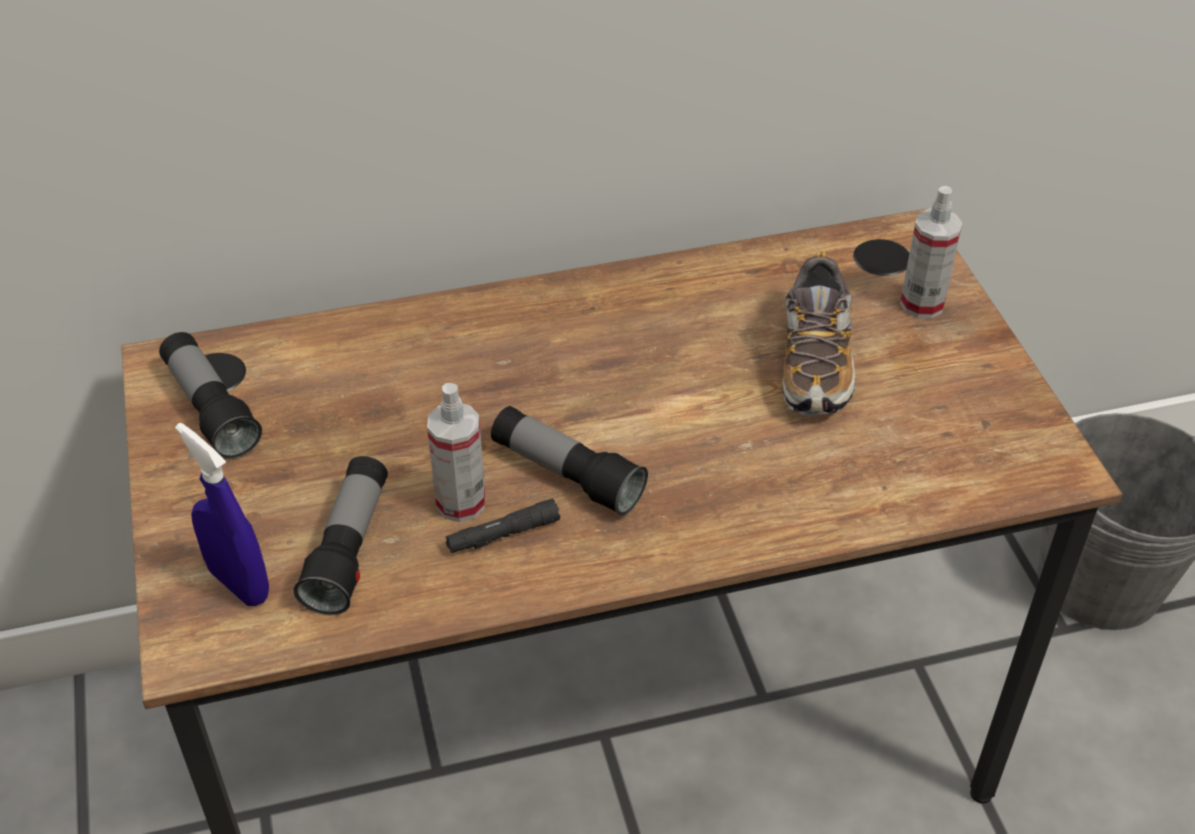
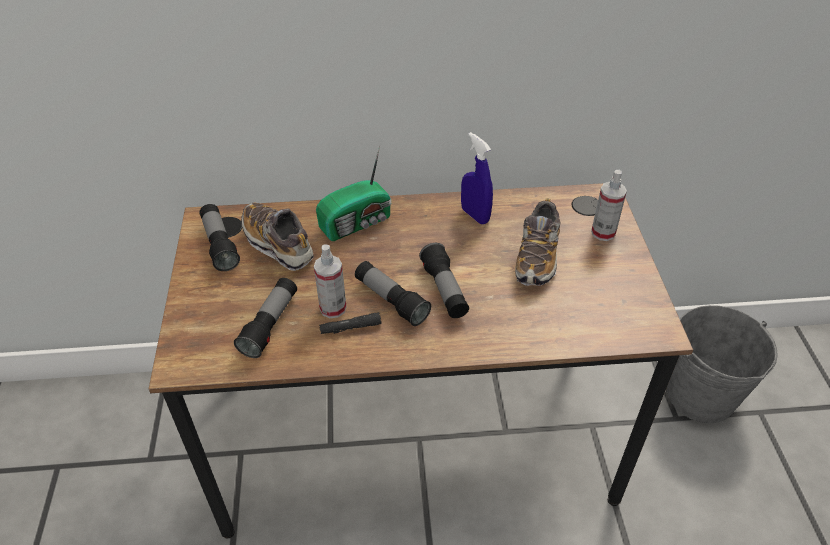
camera: 10 degrees right, 0 degrees up
blue spray bottle [175,423,269,606] -> blue spray bottle moved to [461,132,493,224]
none -> shoe [241,203,314,271]
none -> radio [316,146,392,241]
none -> flashlight [419,243,469,318]

